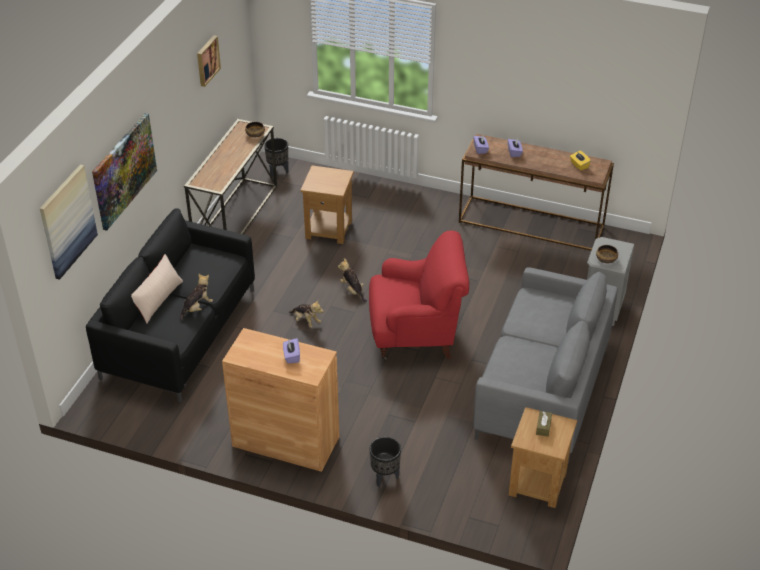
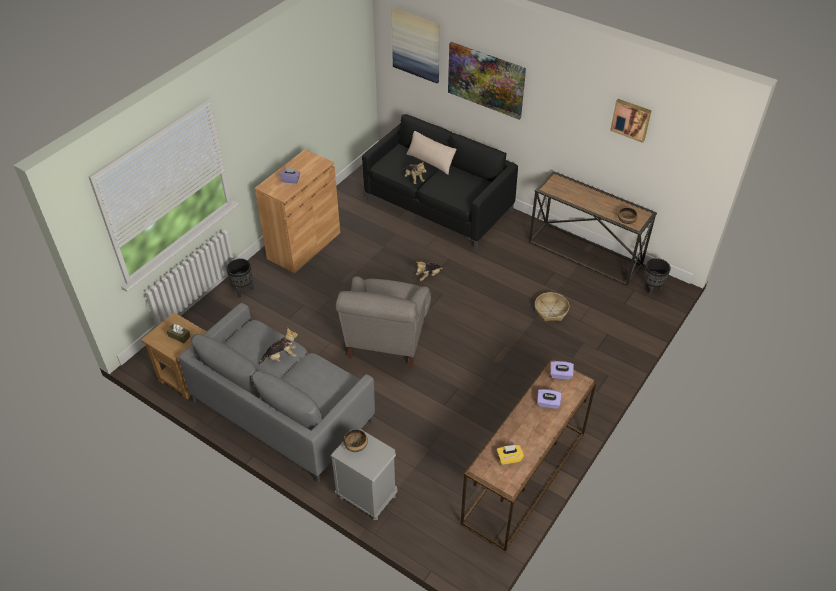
camera: 105 degrees right, 5 degrees up
brown side table [300,165,354,244] -> basket [535,292,569,322]
plush toy [338,258,367,302] -> plush toy moved to [259,328,298,364]
red armchair [369,230,469,360] -> grey armchair [335,276,431,368]

